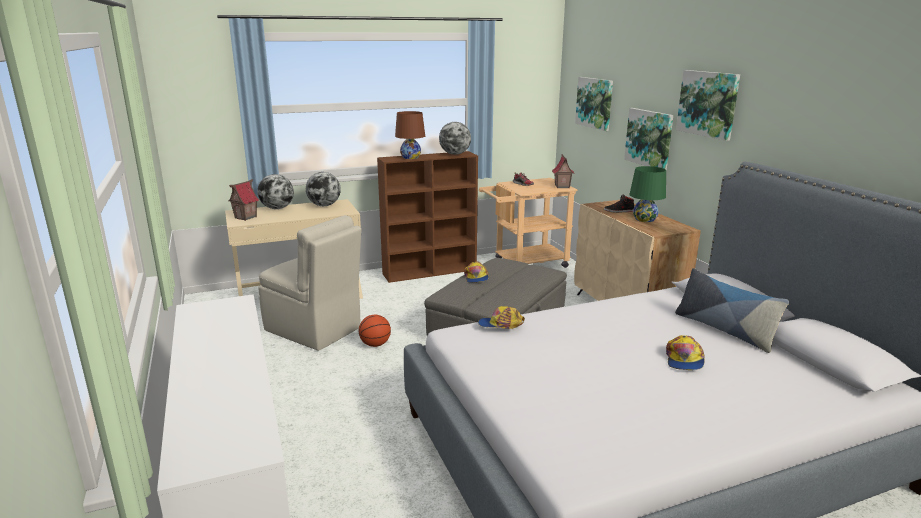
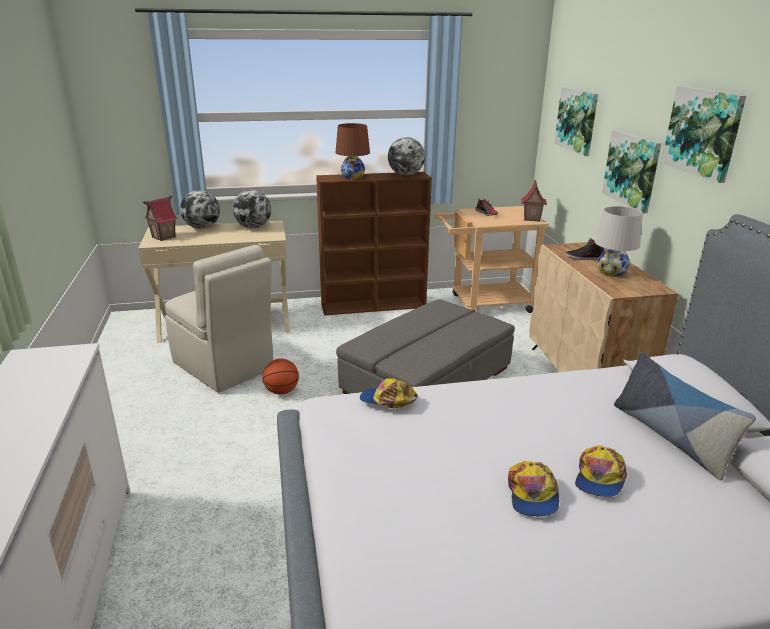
camera: 10 degrees right, 5 degrees up
cap [464,262,489,283] -> cap moved to [508,461,559,516]
green table lamp [629,166,666,222] -> white table lamp [594,206,643,277]

